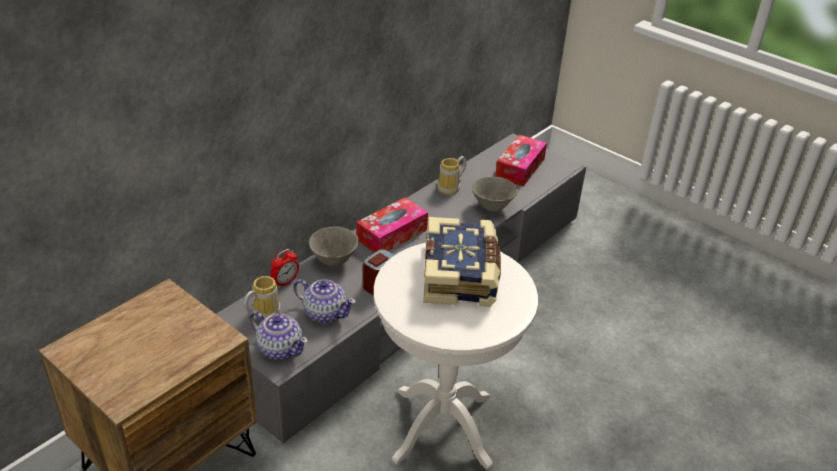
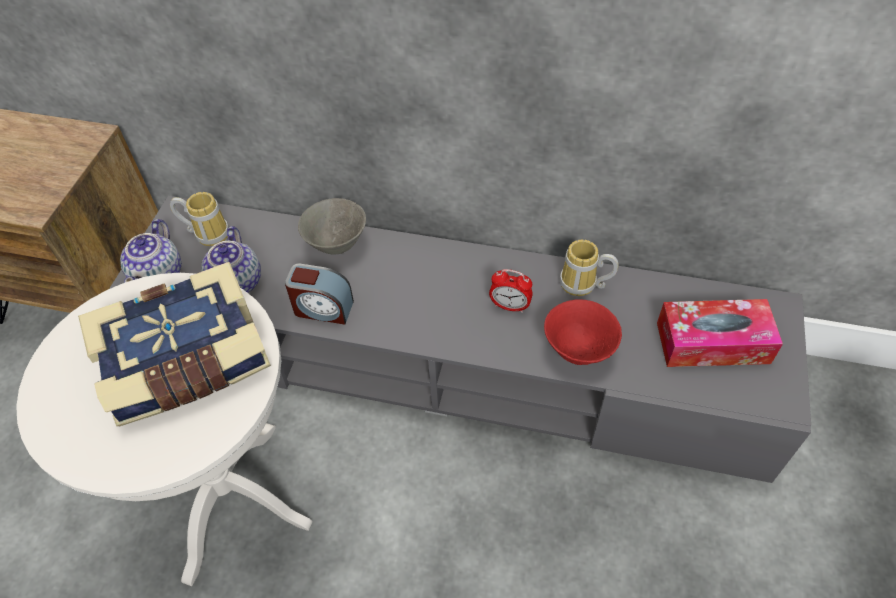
camera: 65 degrees right, 15 degrees up
alarm clock [270,249,299,288] -> alarm clock moved to [489,269,533,313]
tissue box [356,198,428,253] -> none
grey bowl [472,177,518,211] -> red bowl [544,299,622,365]

